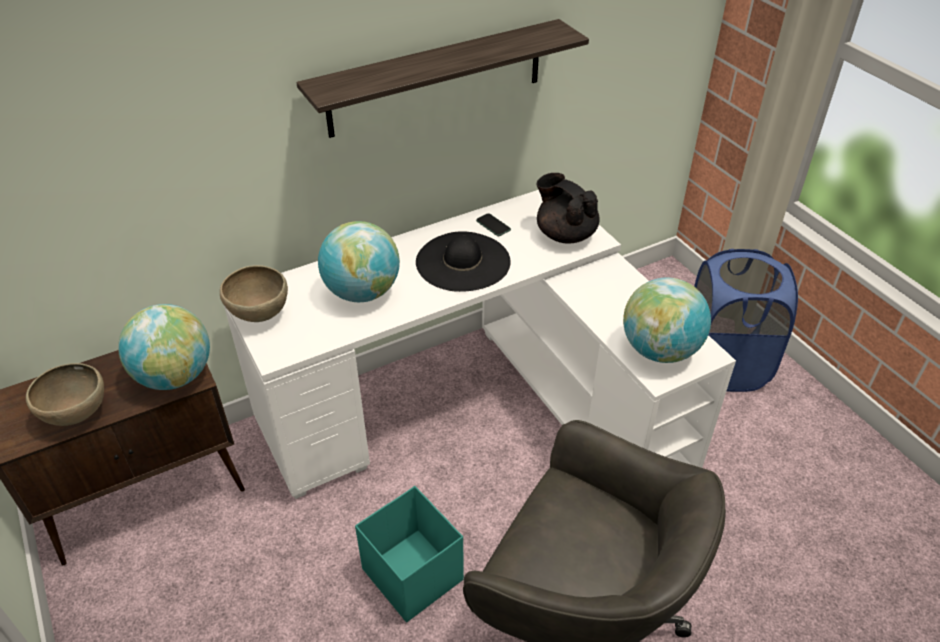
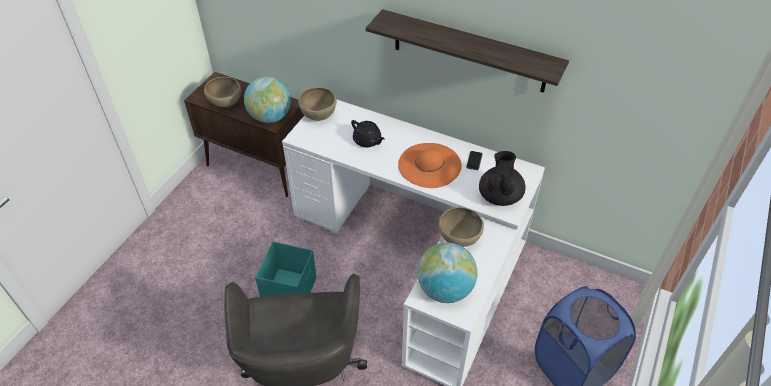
camera: 55 degrees right, 5 degrees up
globe [318,221,400,302] -> black teapot [351,120,385,147]
black hat [416,231,511,292] -> orange hat [398,143,462,188]
none -> brown bowl [439,207,484,247]

